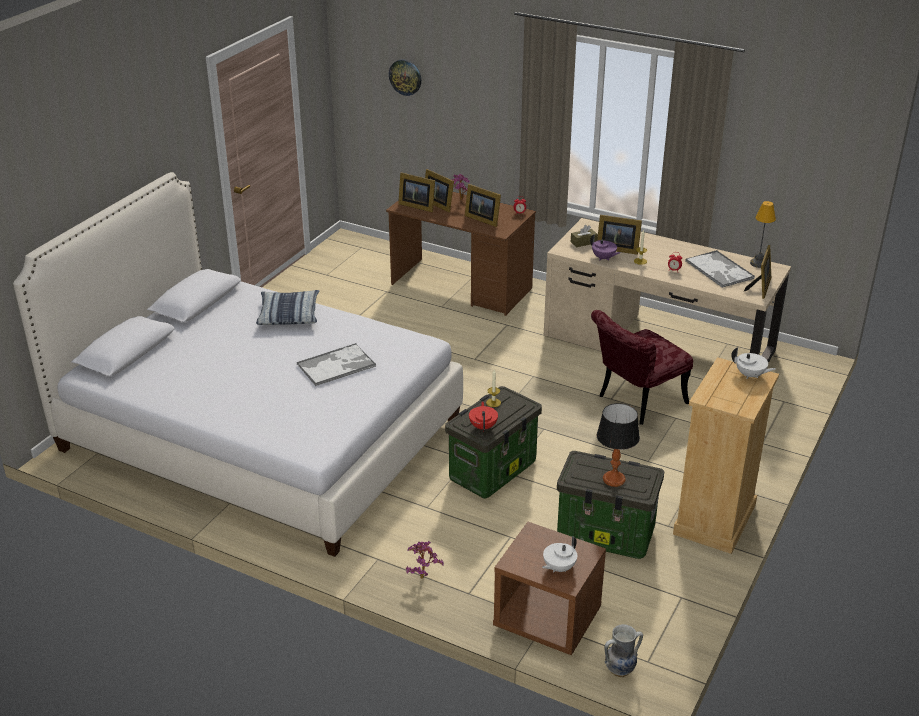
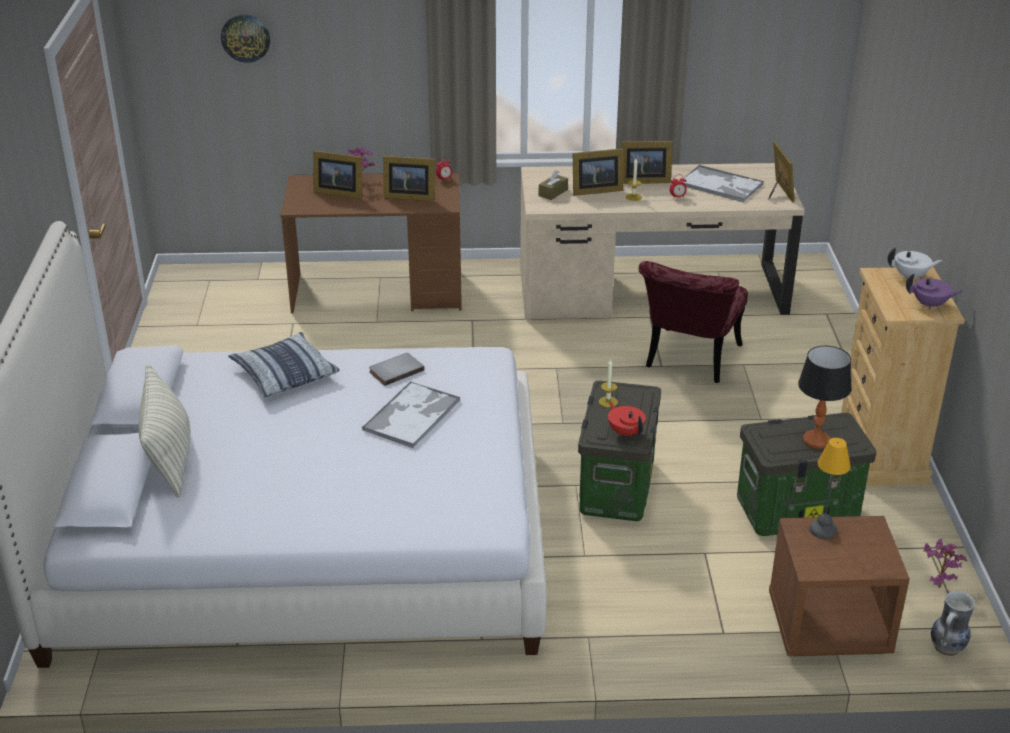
camera: 30 degrees left, 0 degrees up
picture frame [398,173,435,212] -> picture frame moved to [621,141,673,184]
potted plant [406,541,444,579] -> potted plant moved to [923,539,967,588]
white teapot [542,536,577,572] -> none
purple teapot [590,234,620,260] -> purple teapot moved to [906,273,963,310]
table lamp [750,201,776,268] -> table lamp moved to [810,438,851,539]
none -> pillow [139,363,190,498]
none -> grey book [369,353,425,386]

